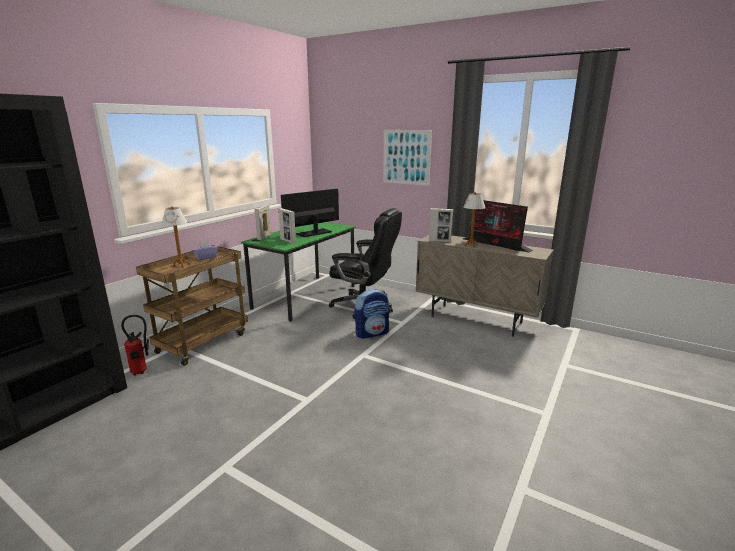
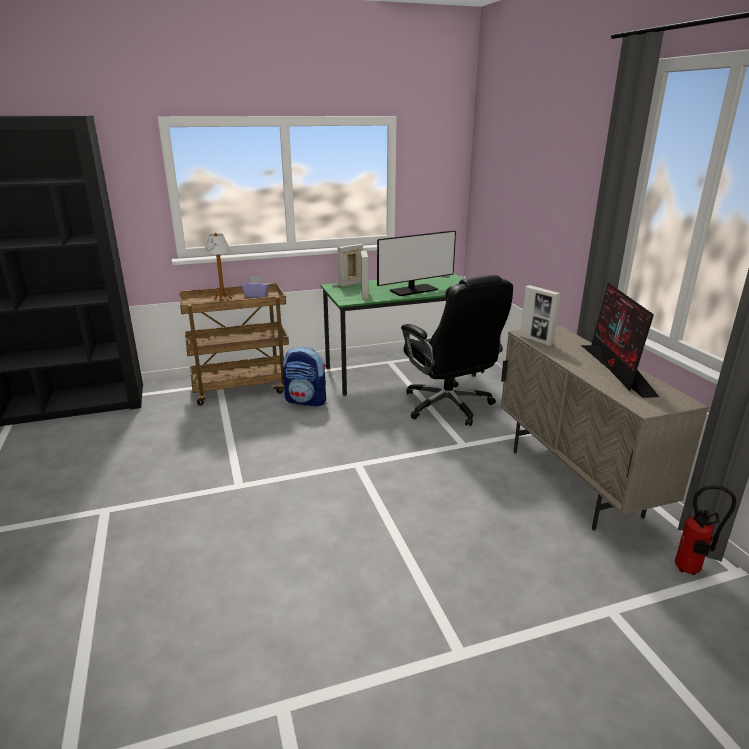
camera: 40 degrees right, 5 degrees up
fire extinguisher [121,315,149,375] -> fire extinguisher moved to [675,485,736,575]
monitor [281,188,339,237] -> monitor turned 150 degrees clockwise [377,230,456,296]
backpack [354,289,389,339] -> backpack moved to [283,347,326,407]
picture [383,130,432,186] -> none
table lamp [463,192,486,247] -> none

